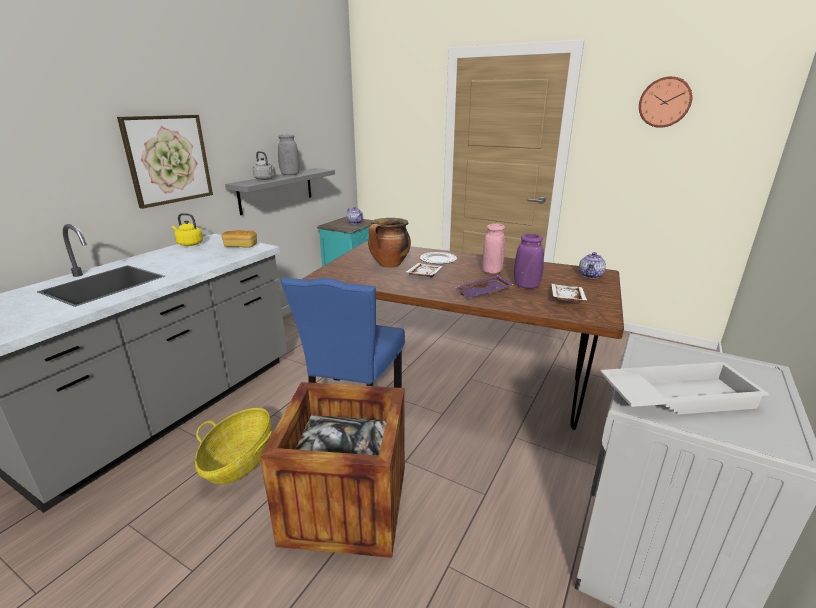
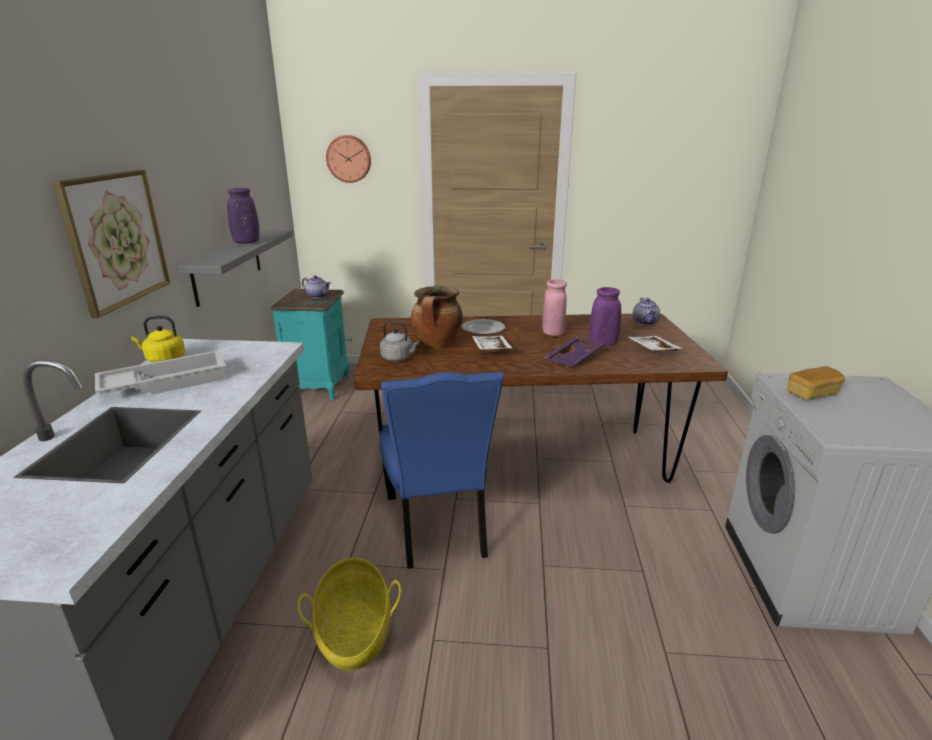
camera: 25 degrees left, 0 degrees up
bread [222,230,257,248] -> bread moved to [787,366,845,400]
grey kettle [253,151,276,180] -> grey kettle moved to [380,321,419,361]
crate [260,382,405,558] -> none
grey vase [278,135,300,175] -> purple vase [227,188,259,244]
white tray [600,362,769,415] -> white tray moved to [95,350,226,395]
wall clock [639,76,692,128] -> wall clock moved to [326,135,371,183]

